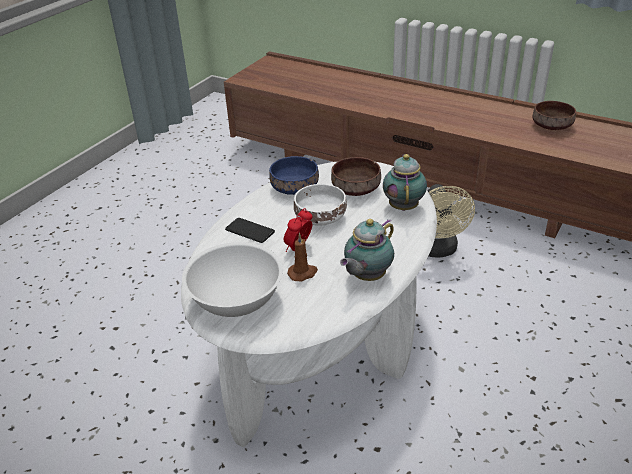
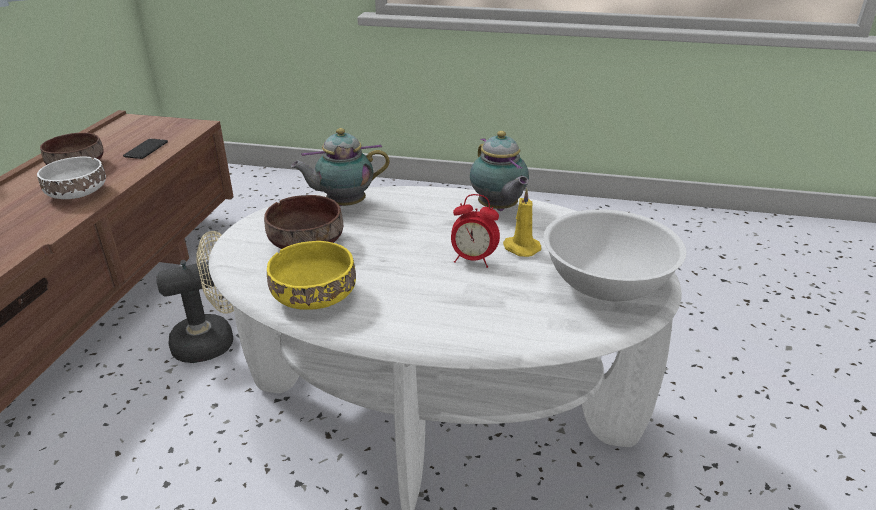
camera: 110 degrees left, 5 degrees down
phone [225,218,275,243] -> phone moved to [123,139,168,159]
blue bowl [269,156,319,195] -> yellow bowl [267,241,356,310]
brown candle [287,233,318,281] -> yellow candle [503,188,541,257]
white bowl [294,184,347,226] -> white bowl moved to [37,157,106,199]
teapot [340,219,394,281] -> teapot turned 45 degrees clockwise [470,131,529,211]

